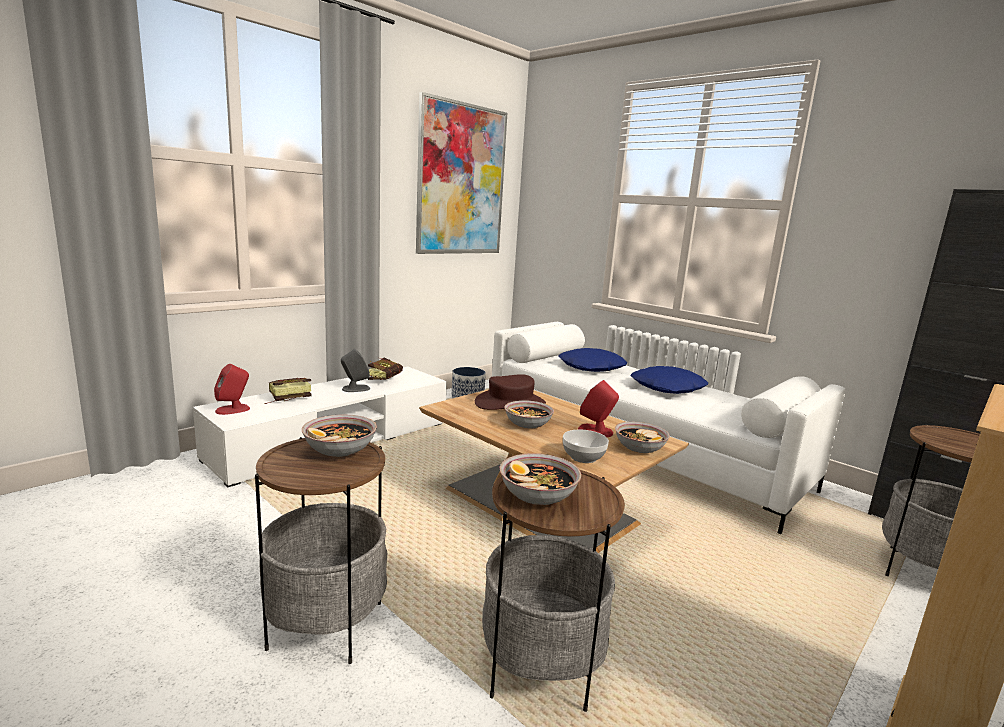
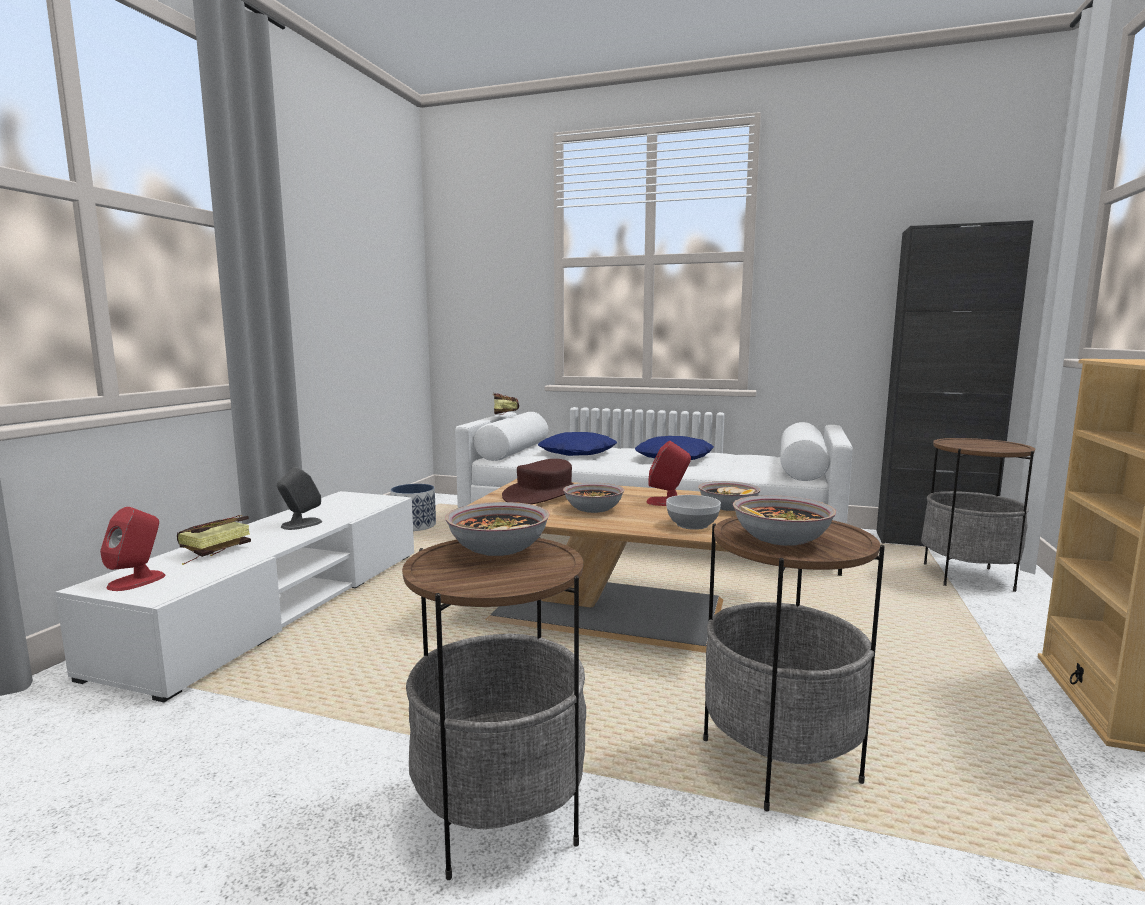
camera: 25 degrees left, 5 degrees down
book [368,358,403,380] -> book moved to [493,393,519,415]
picture [416,92,507,254] -> none

